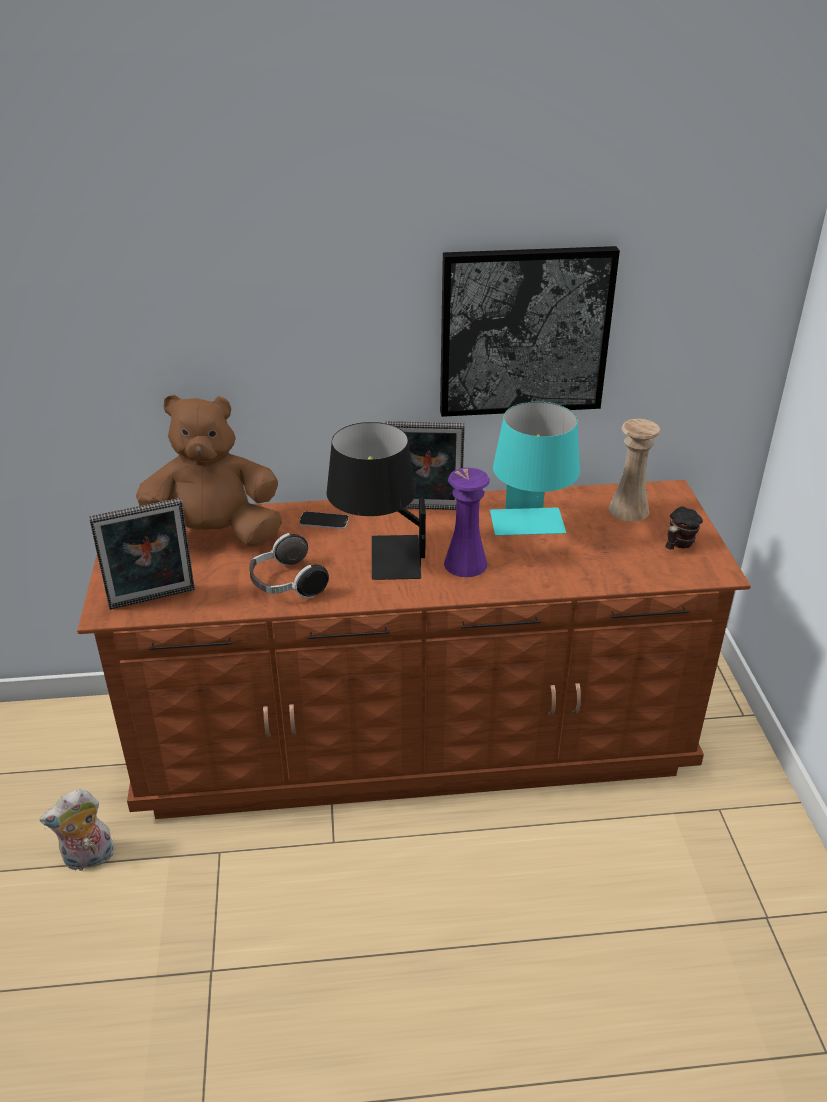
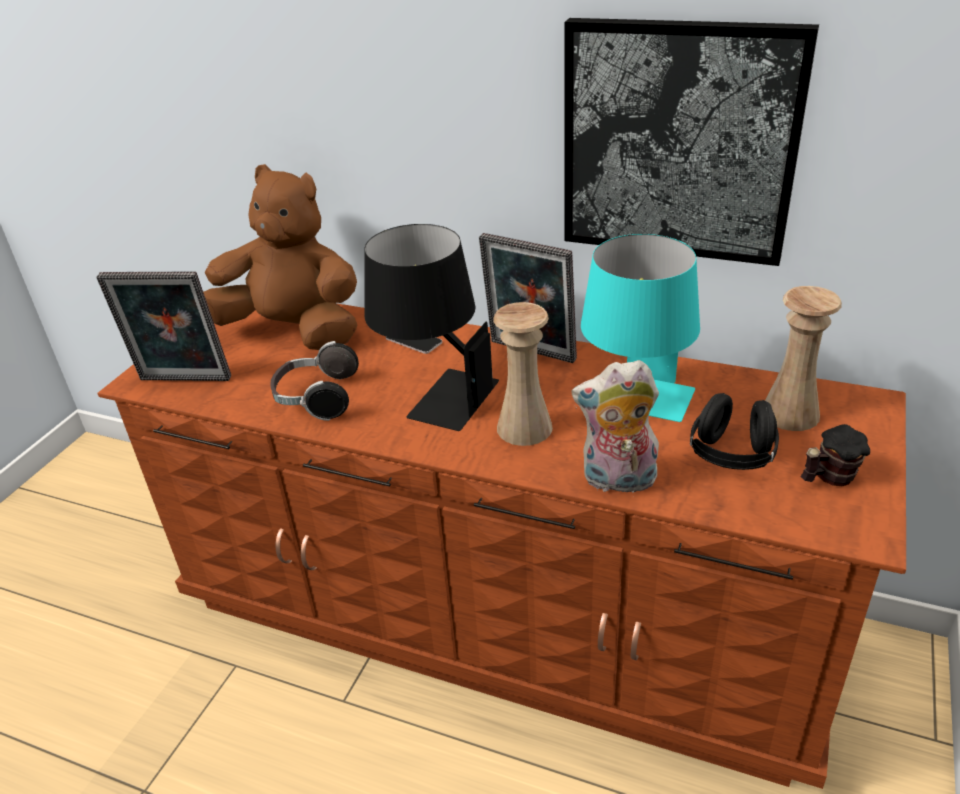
camera: 30 degrees right, 0 degrees up
plush toy [40,789,115,872] -> plush toy moved to [571,360,659,493]
purple vase [444,467,490,577] -> beige vase [493,302,553,446]
none -> black headphones [690,393,779,470]

